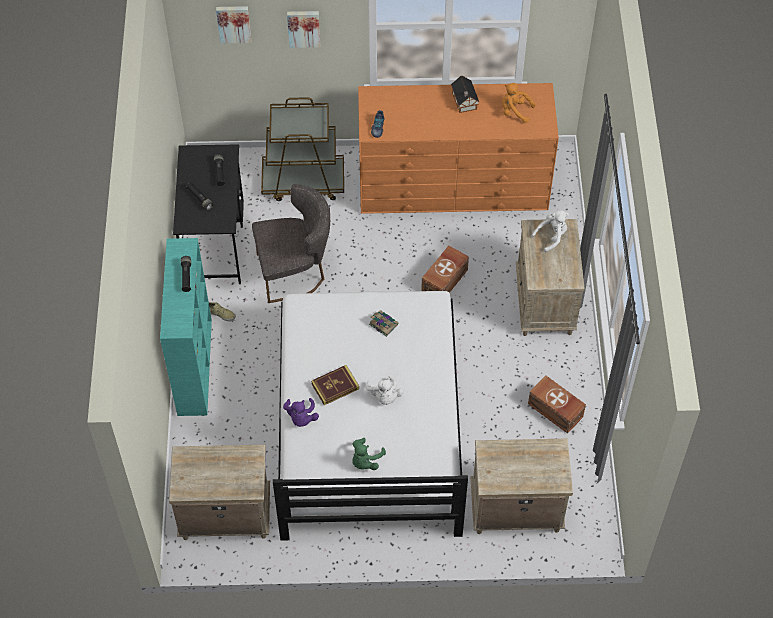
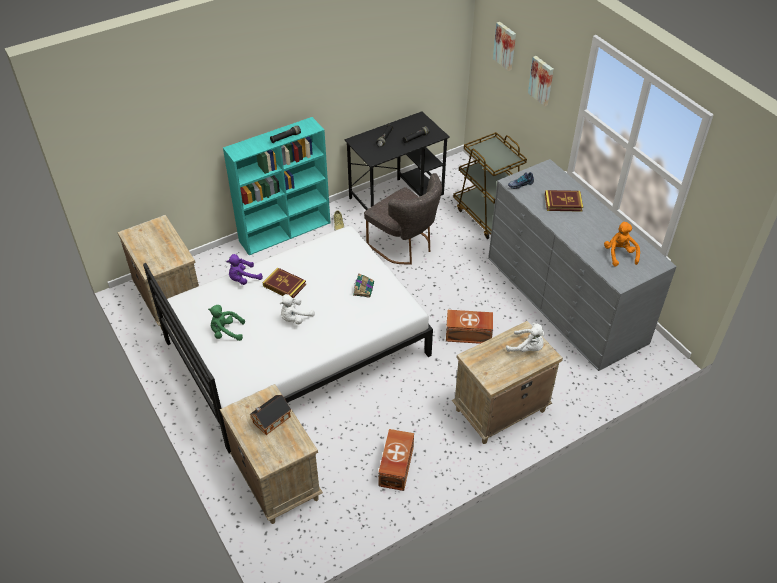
camera: 60 degrees right, 10 degrees down
orange dresser [358,83,559,214] -> grey dresser [488,159,677,371]
toy house [451,76,479,113] -> toy house moved to [249,395,291,435]
none -> book [545,190,583,212]

